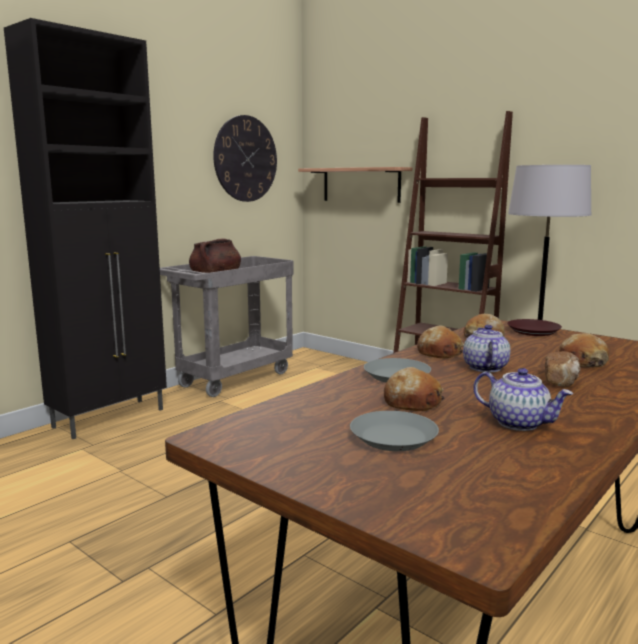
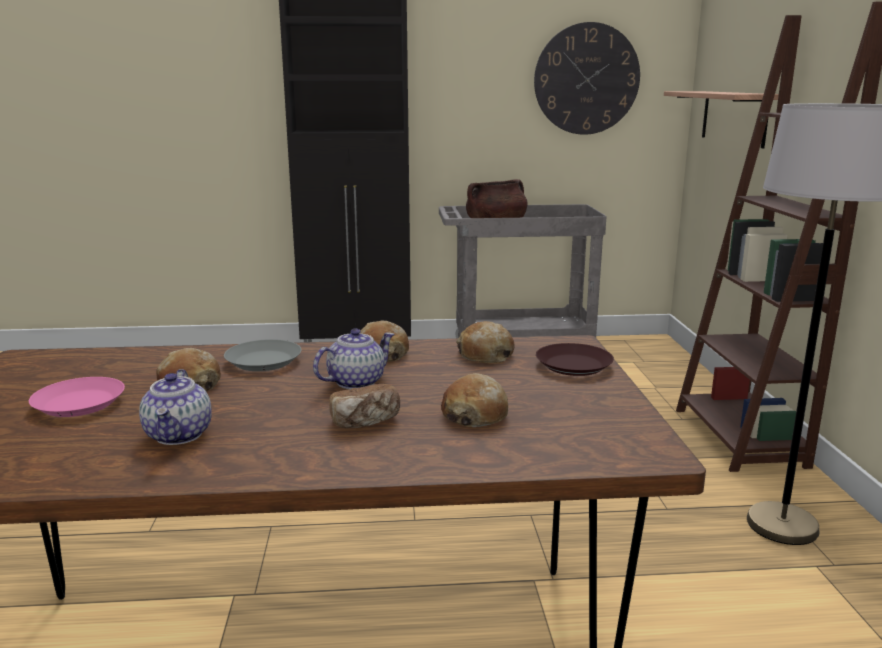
camera: 45 degrees right, 5 degrees up
grey plate [350,411,439,451] -> pink plate [29,377,125,417]

